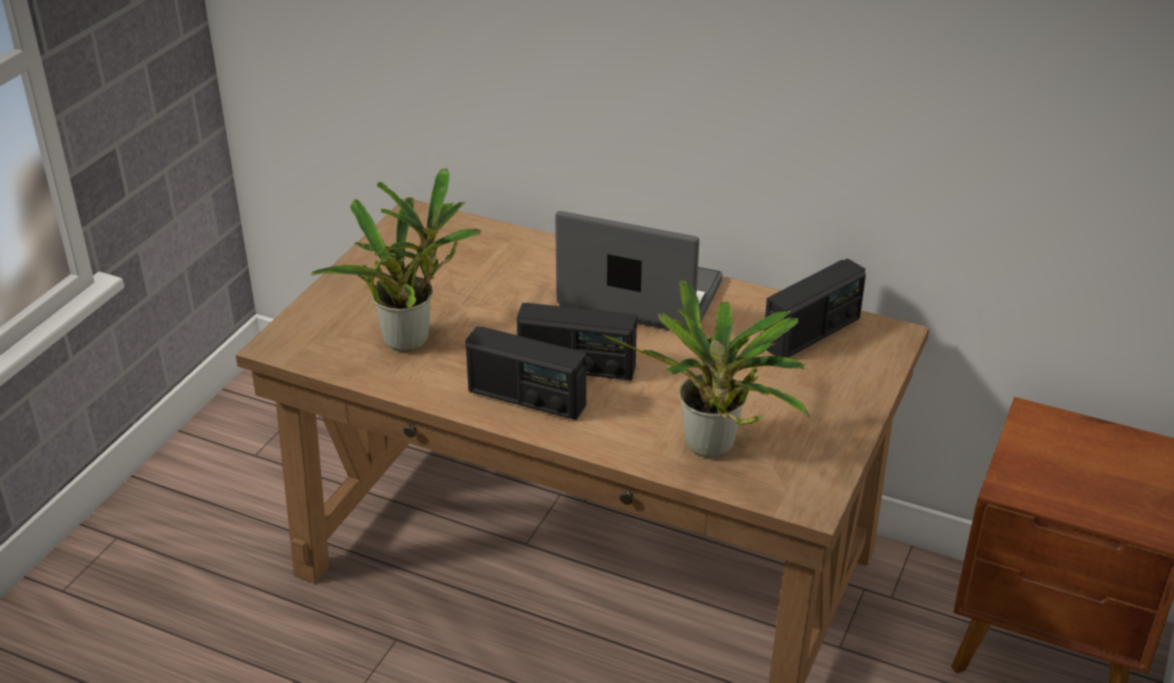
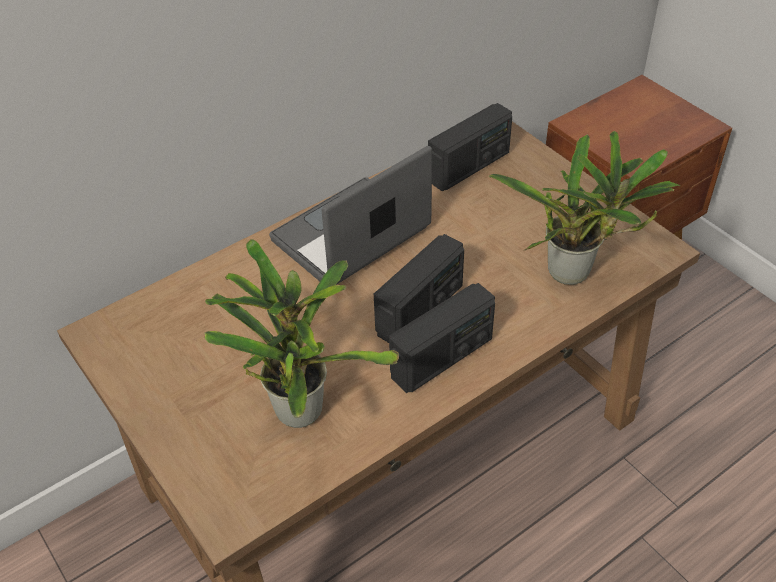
camera: 60 degrees left, 10 degrees up
radio [764,259,866,358] -> radio turned 60 degrees clockwise [428,103,512,191]

